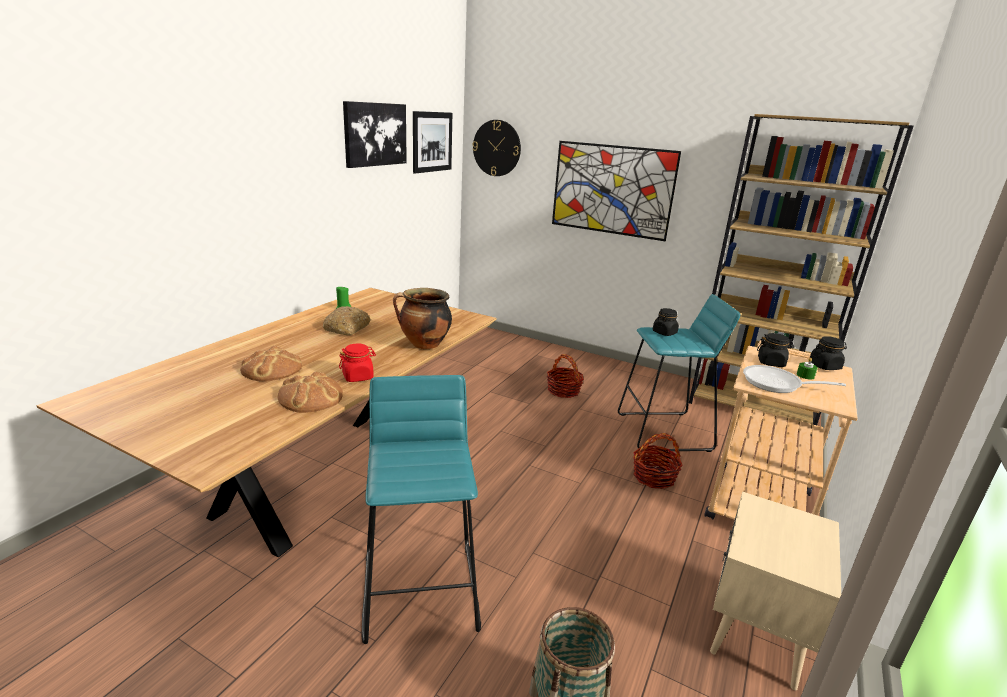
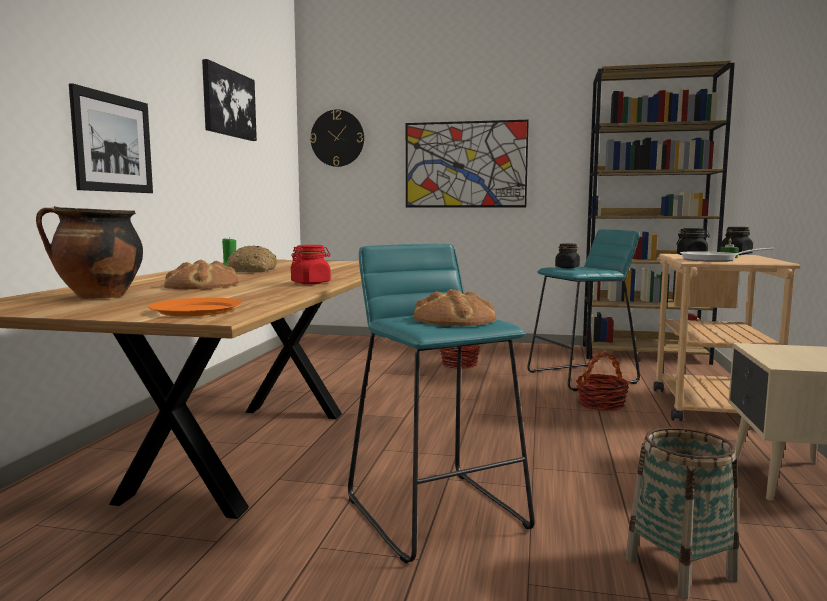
camera: 15 degrees left, 15 degrees down
bread [278,372,343,413] -> bread moved to [414,289,496,326]
cooking pot [393,288,452,349] -> cooking pot moved to [36,206,143,299]
picture [413,111,452,174] -> picture moved to [69,83,153,193]
none -> orange plate [148,298,242,316]

